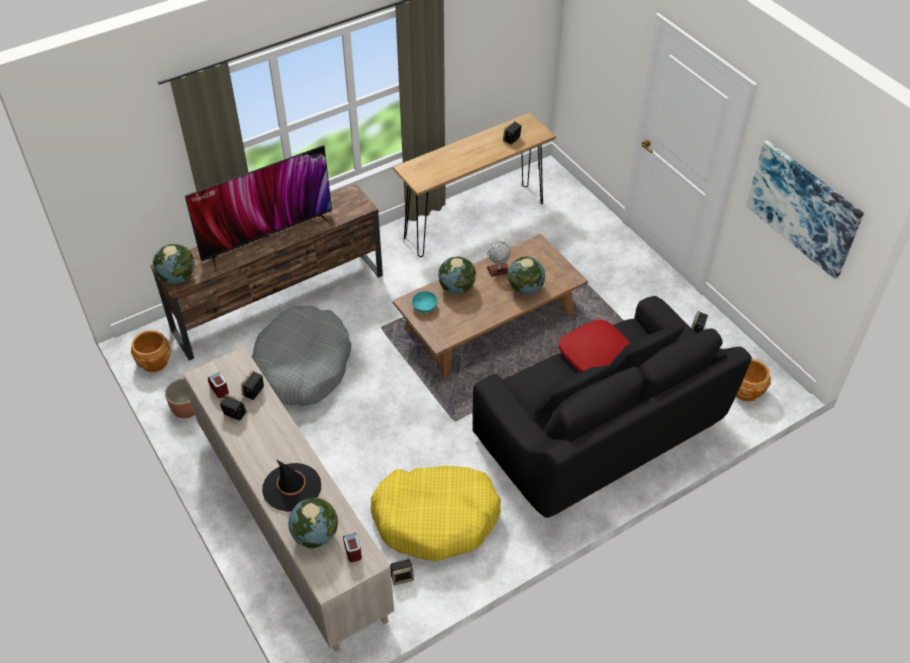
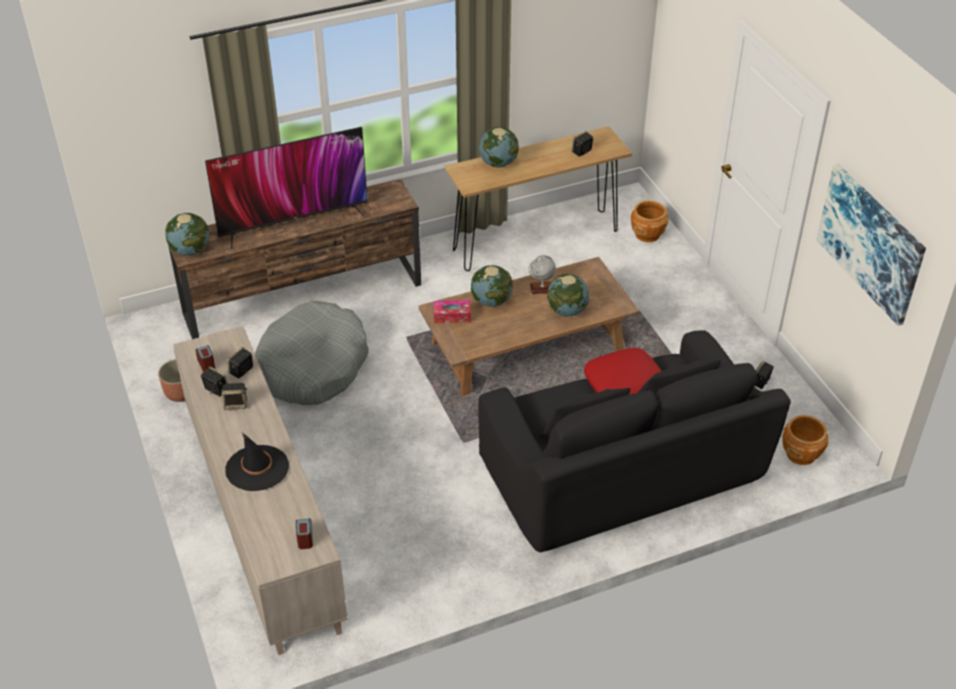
camera: 10 degrees right, 5 degrees down
brown planter [131,330,171,372] -> brown planter moved to [631,200,668,242]
globe [288,498,338,549] -> globe moved to [479,127,519,168]
yellow dog bed [371,466,501,561] -> none
speaker [390,559,414,585] -> speaker moved to [221,383,247,410]
turquoise bowl [412,291,438,313] -> tissue box [434,300,471,323]

